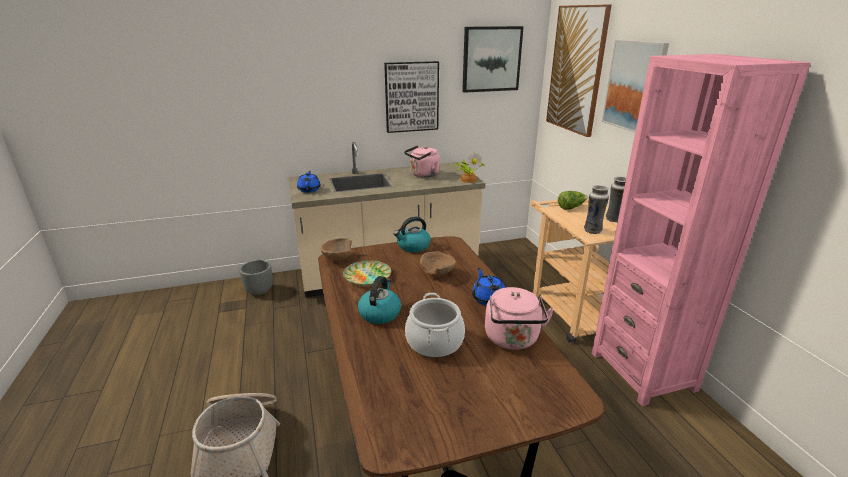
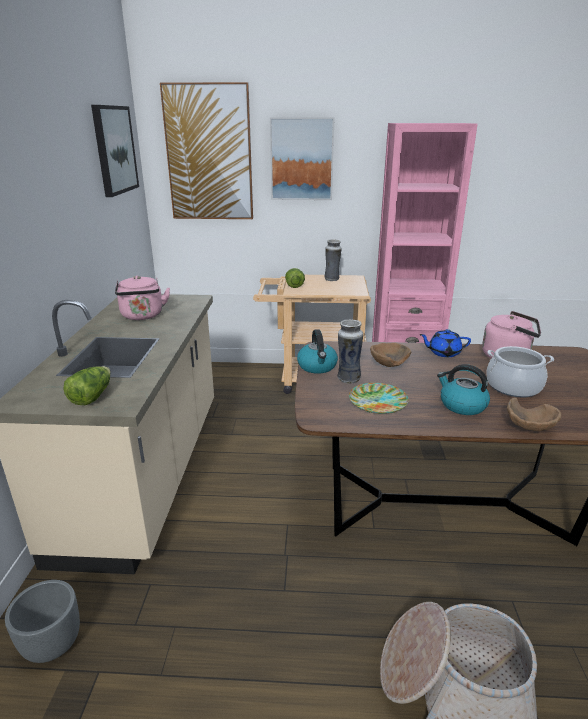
camera: 70 degrees left, 0 degrees up
blue teapot [297,171,320,193] -> lettuce [63,366,111,405]
brown bowl [321,238,352,261] -> brown bowl moved to [507,398,561,431]
picture [384,61,439,133] -> none
potted plant [455,152,485,183] -> none
vase [584,185,609,234] -> vase moved to [337,319,363,384]

